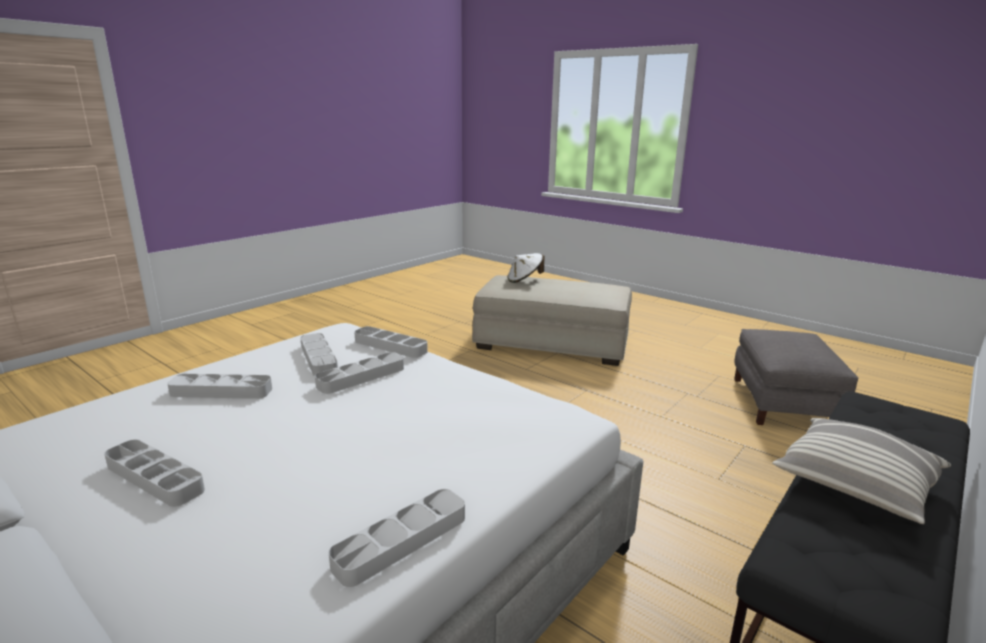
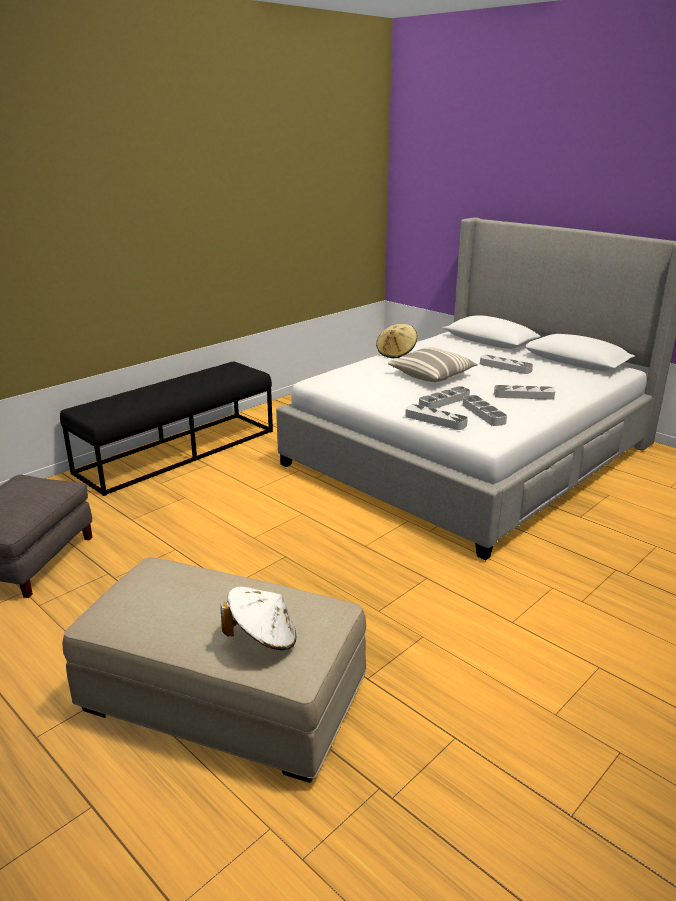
camera: 175 degrees left, 5 degrees up
grey tray [329,489,465,587] -> beige hat [376,324,417,358]
pillow [772,418,951,524] -> pillow moved to [388,347,478,382]

